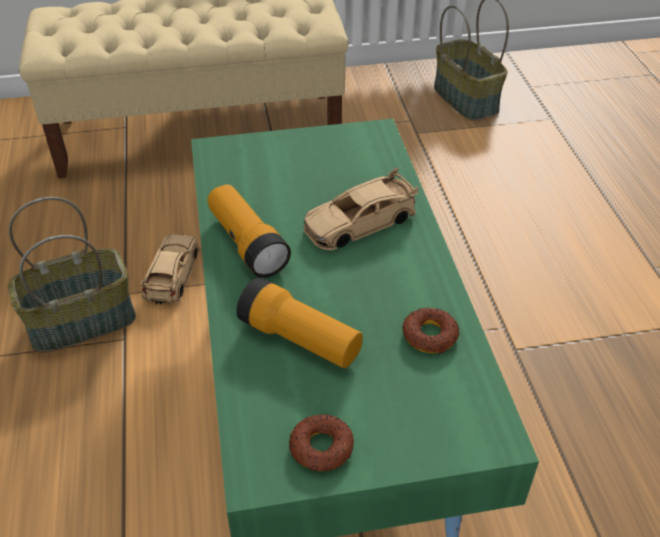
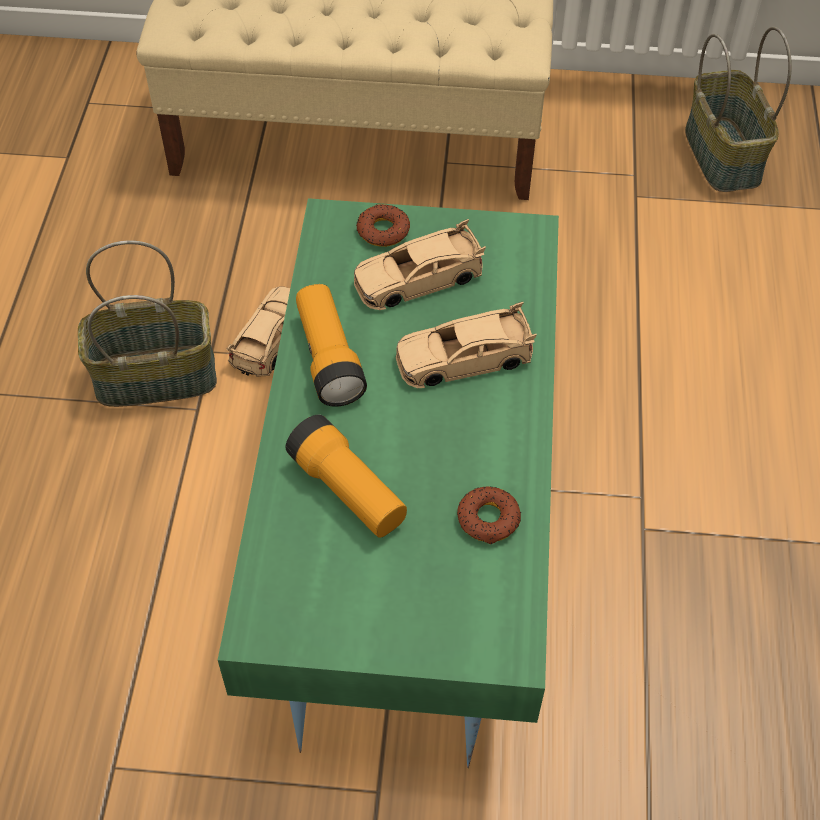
camera: 15 degrees right, 10 degrees up
donut [289,414,354,471] -> donut moved to [356,204,410,247]
none -> beige toy car [354,219,486,310]

